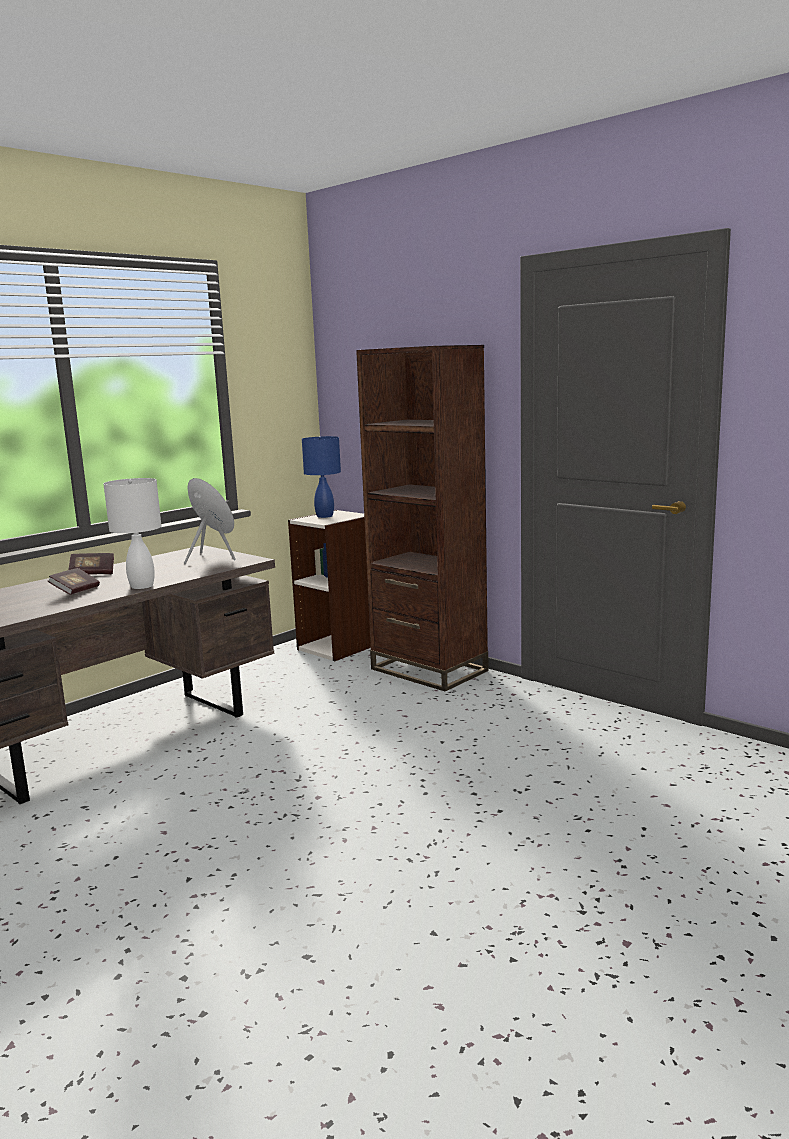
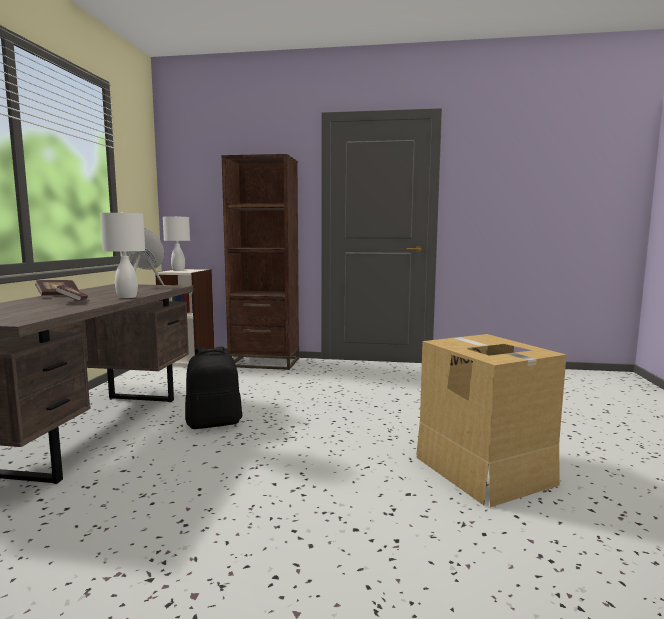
camera: 35 degrees left, 5 degrees down
blue table lamp [302,436,341,518] -> white table lamp [163,216,190,271]
none -> black backpack [185,346,242,429]
none -> cardboard box [416,334,566,507]

